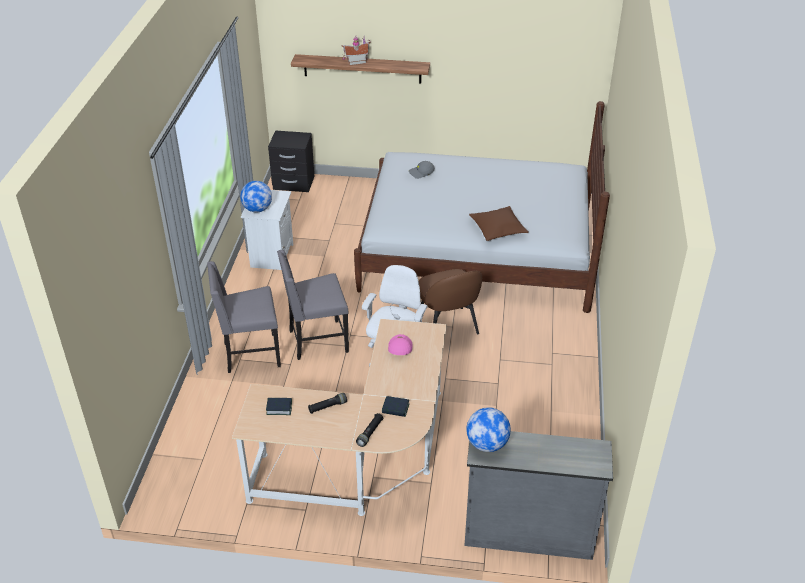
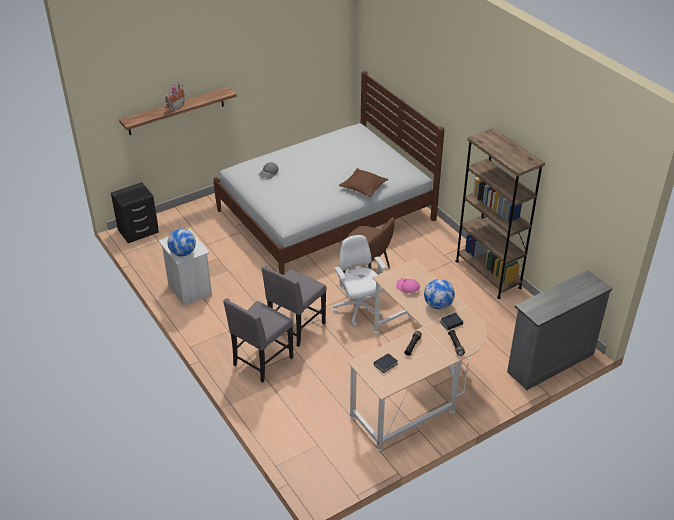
camera: 40 degrees left, 0 degrees up
globe [466,407,511,452] -> globe moved to [424,279,455,309]
none -> brown bookcase [455,128,545,299]

